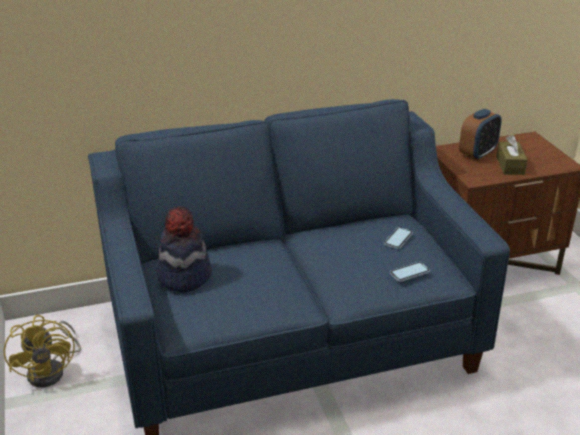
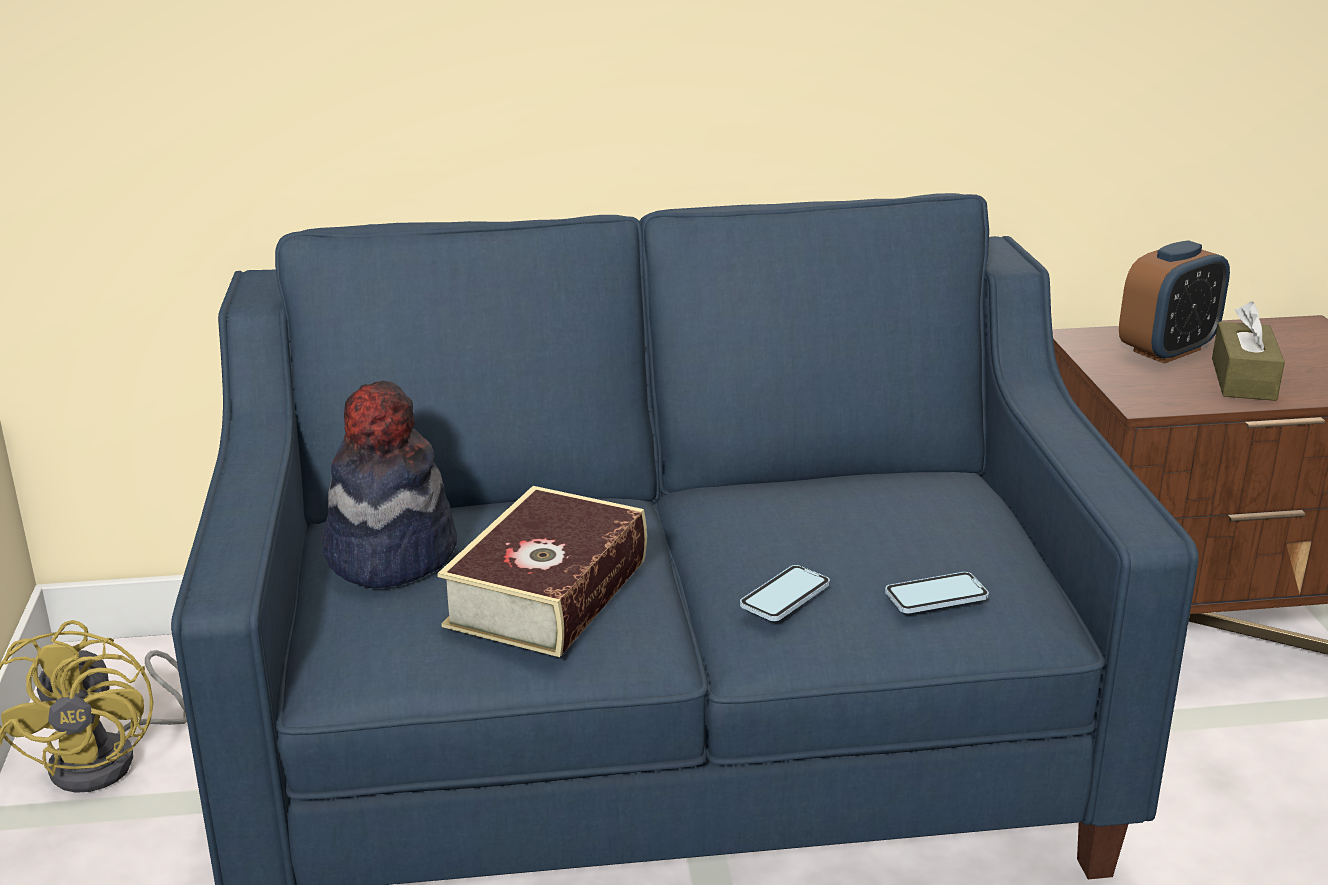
camera: 10 degrees right, 5 degrees down
phone [384,227,413,249] -> phone moved to [740,565,830,621]
none -> book [437,486,647,657]

